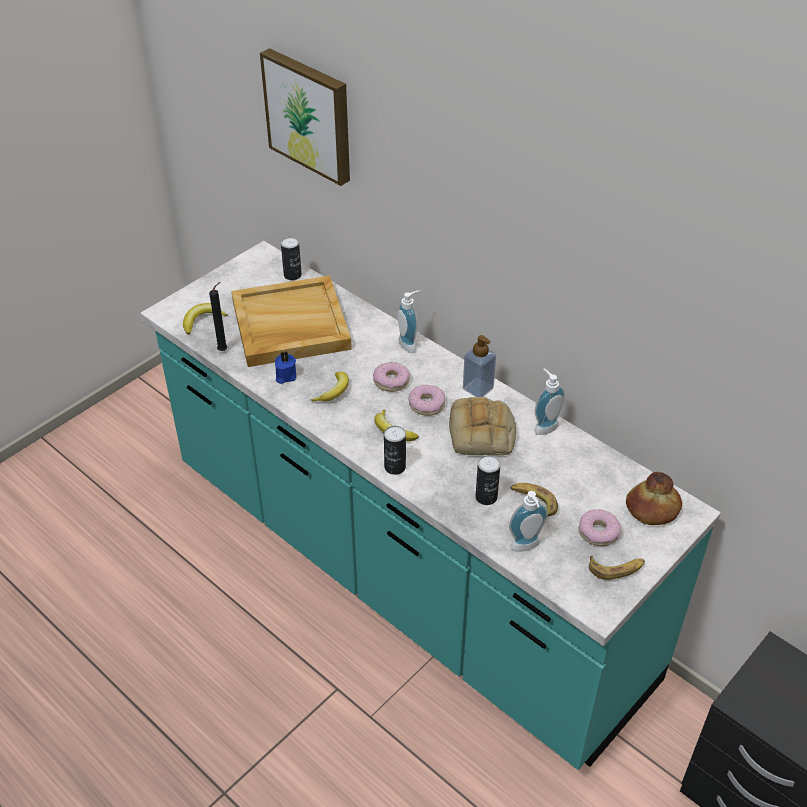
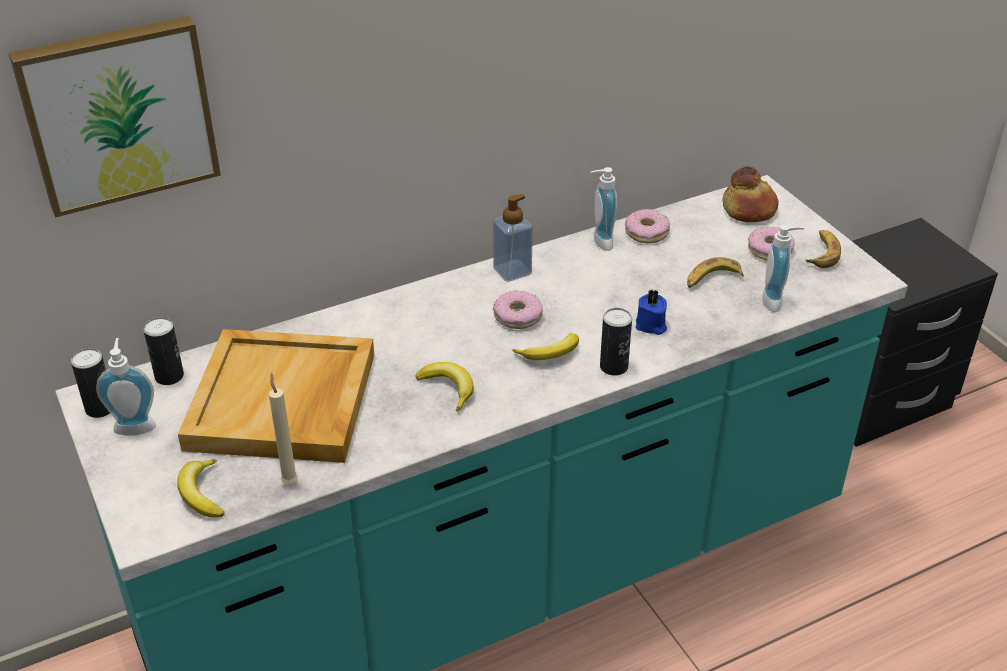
camera: 70 degrees left, 5 degrees down
black candle [209,282,228,351] -> beige candle [269,373,298,484]
blue candle [275,351,296,384] -> blue candle moved to [635,289,667,335]
donut [373,362,410,392] -> donut moved to [625,209,670,243]
soap dispenser [397,290,420,353] -> soap dispenser moved to [96,338,156,435]
bread [449,397,516,456] -> none
can [475,455,501,505] -> can moved to [71,348,110,418]

